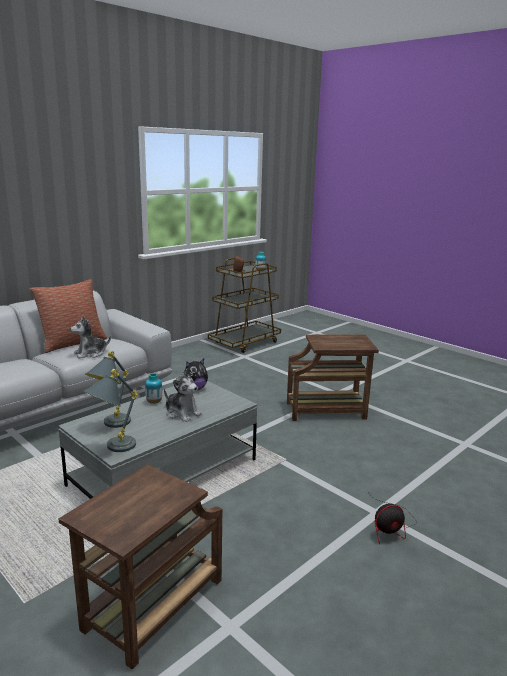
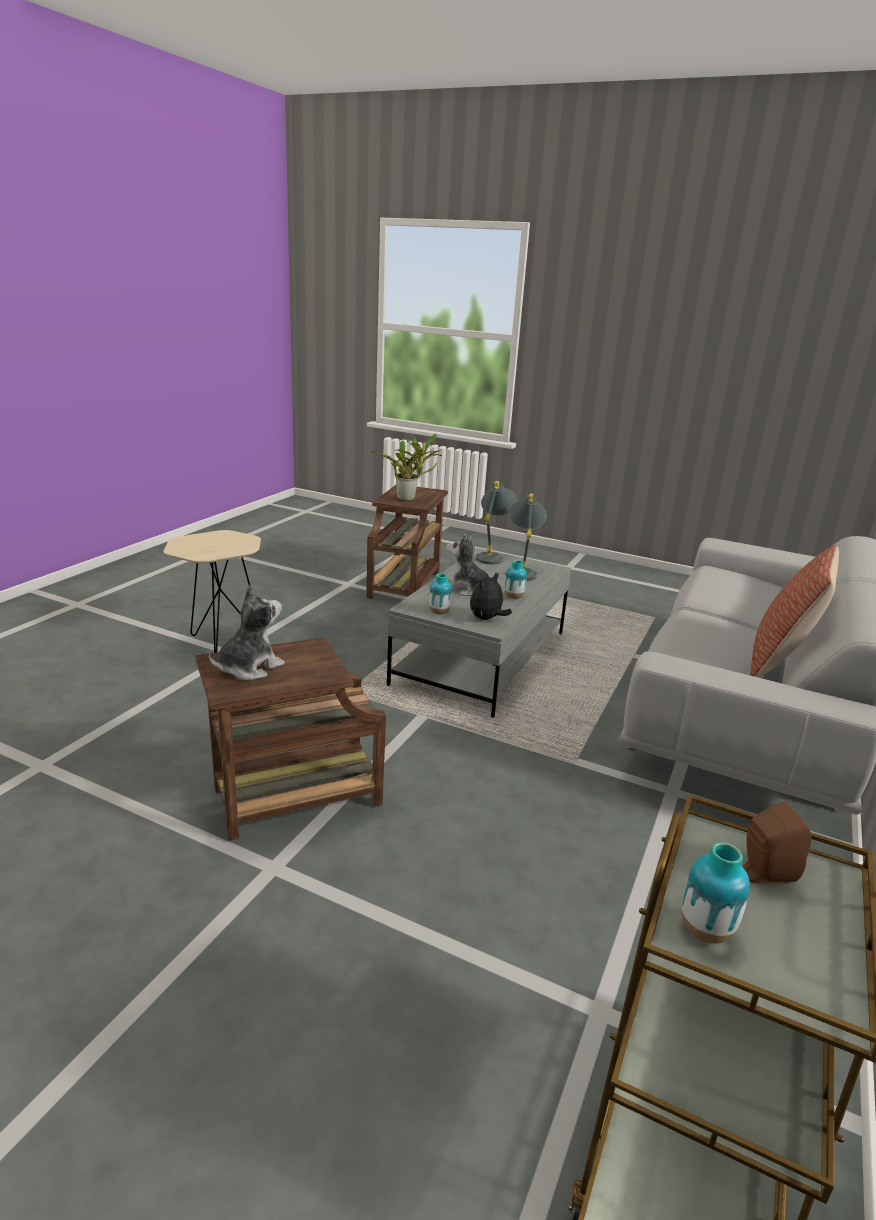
camera: 160 degrees right, 5 degrees up
plush toy [70,316,111,358] -> plush toy moved to [208,585,285,680]
fan [371,496,417,544] -> beige side table [163,530,261,653]
none -> potted plant [370,434,442,501]
none -> vase [429,573,452,614]

